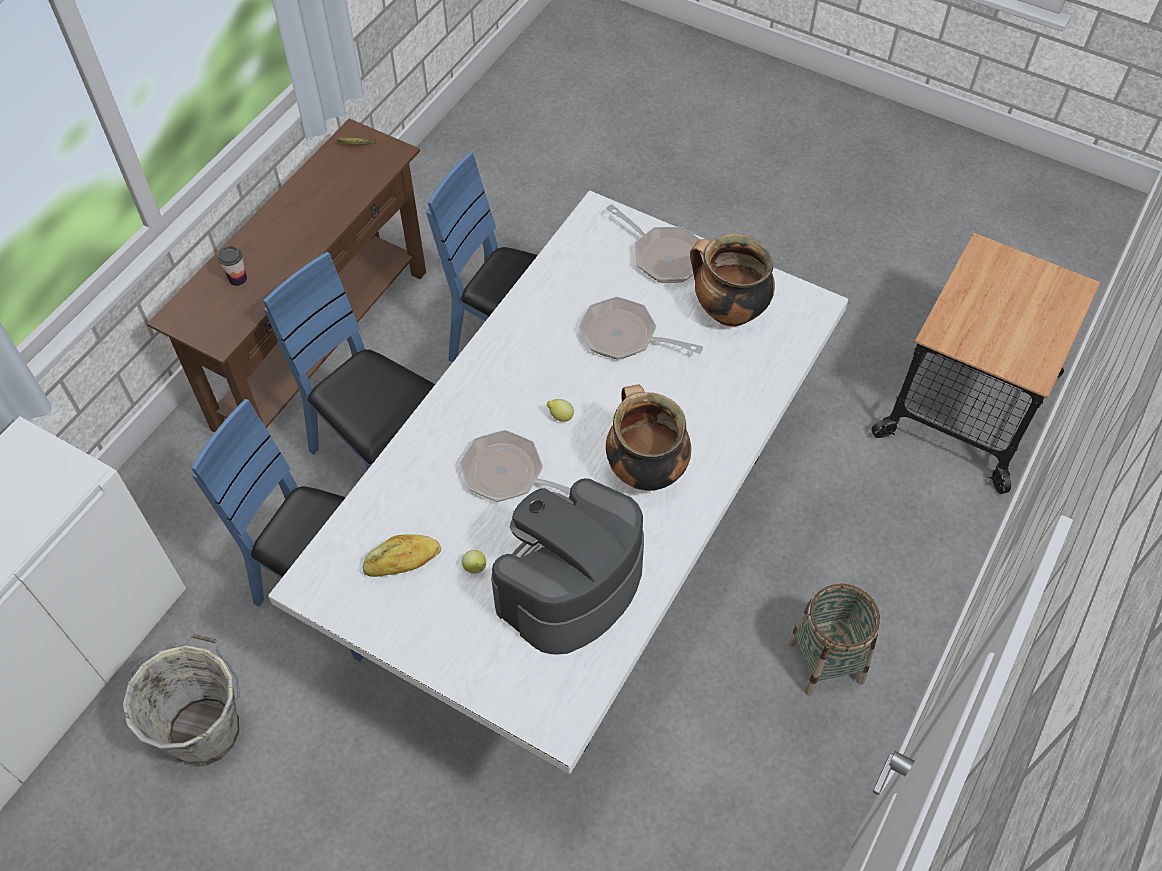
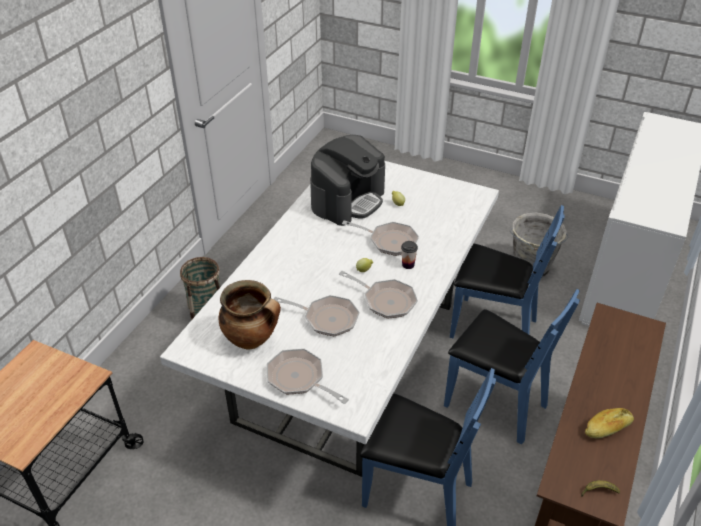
camera: 175 degrees right, 15 degrees down
cup [218,246,247,286] -> cup moved to [401,241,418,269]
bread [362,534,441,577] -> bread moved to [585,408,634,438]
cooking pot [606,384,691,491] -> none
none -> frying pan [339,271,418,319]

